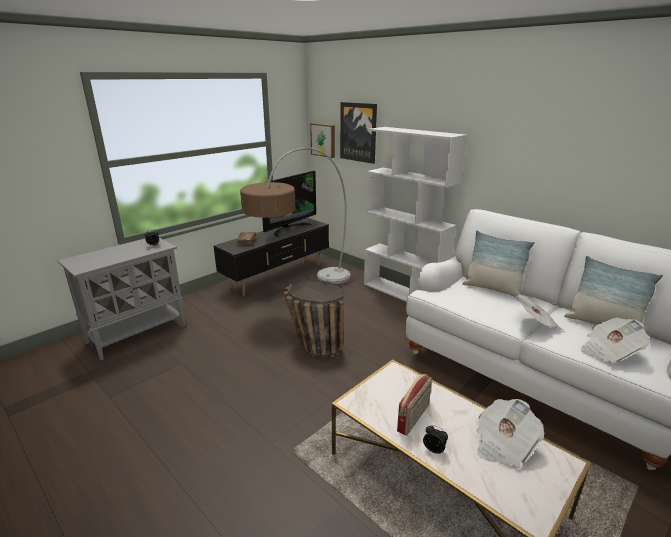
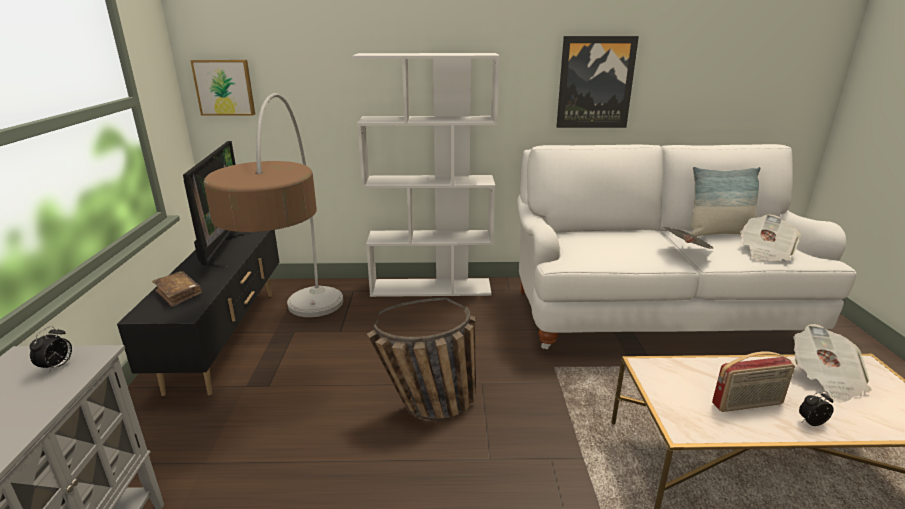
camera: 45 degrees left, 0 degrees up
picture [340,102,377,164] -> picture moved to [556,36,639,128]
radio [397,374,432,436] -> radio turned 90 degrees clockwise [712,351,795,412]
pillow [462,230,535,296] -> none

